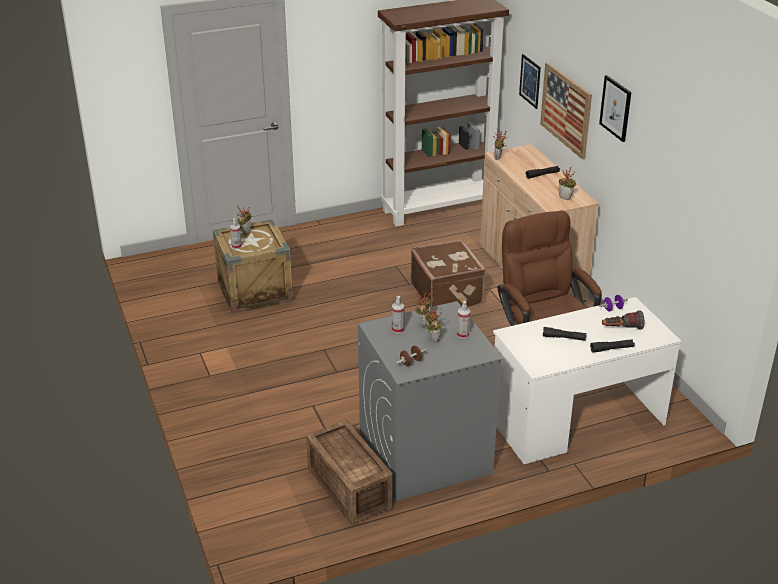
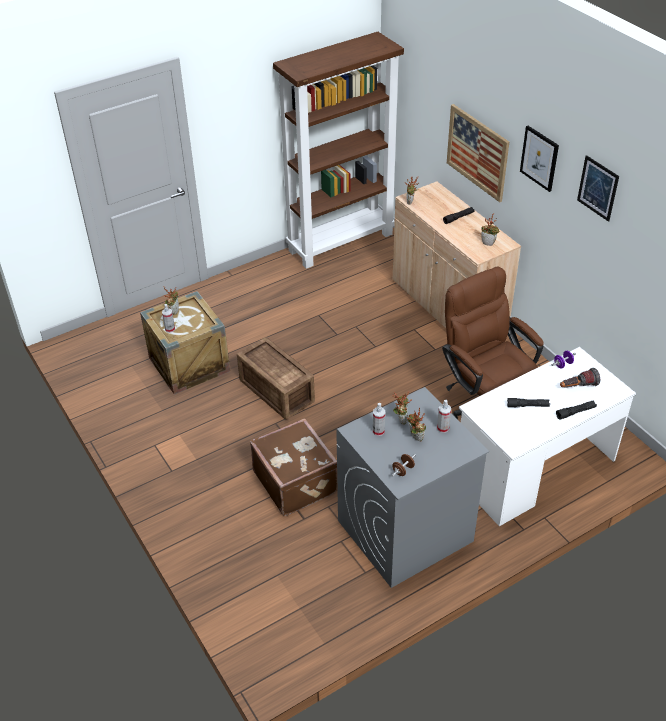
camera: 10 degrees left, 10 degrees up
crate [306,420,393,525] -> crate moved to [237,337,315,420]
brown suitcase [411,239,486,308] -> brown suitcase moved to [250,418,337,516]
picture [519,54,541,109] -> picture moved to [577,155,619,222]

